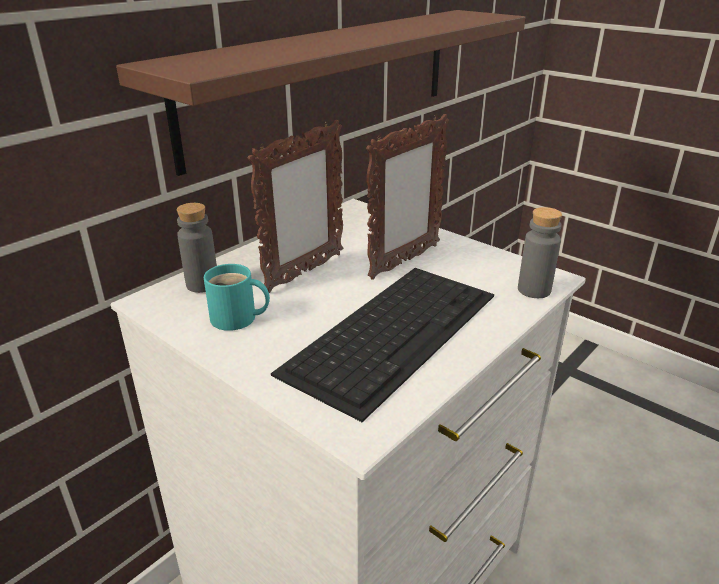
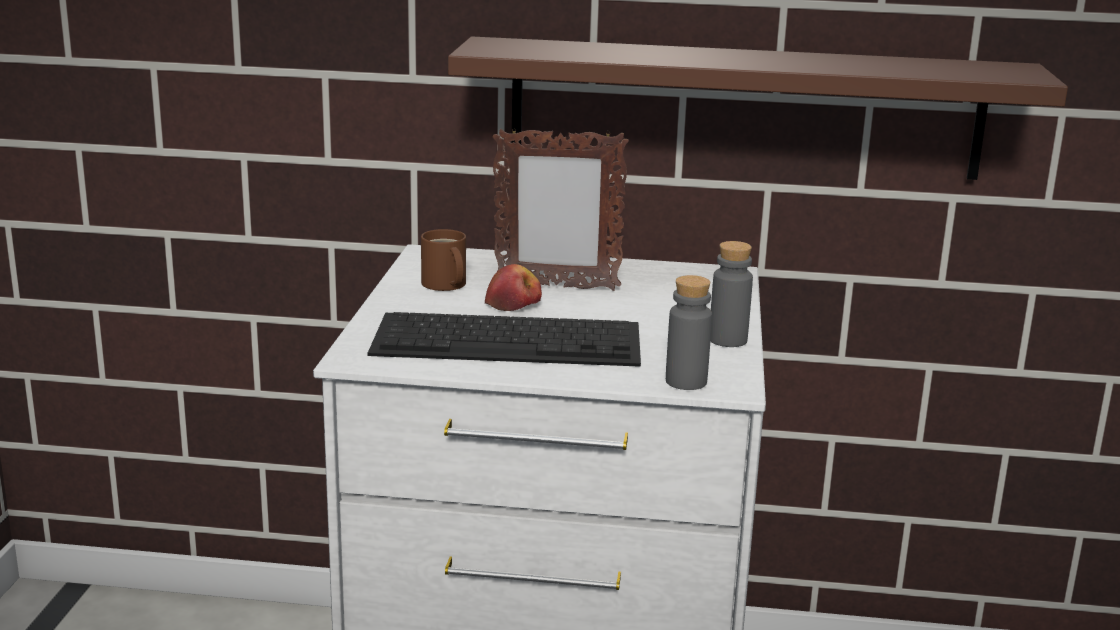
camera: 55 degrees right, 10 degrees down
grey bottle [177,203,217,293] -> grey bottle moved to [711,241,753,347]
turquoise mug [204,264,270,331] -> brown mug [421,229,466,291]
picture frame [366,114,449,280] -> none
none -> apple [485,264,542,311]

